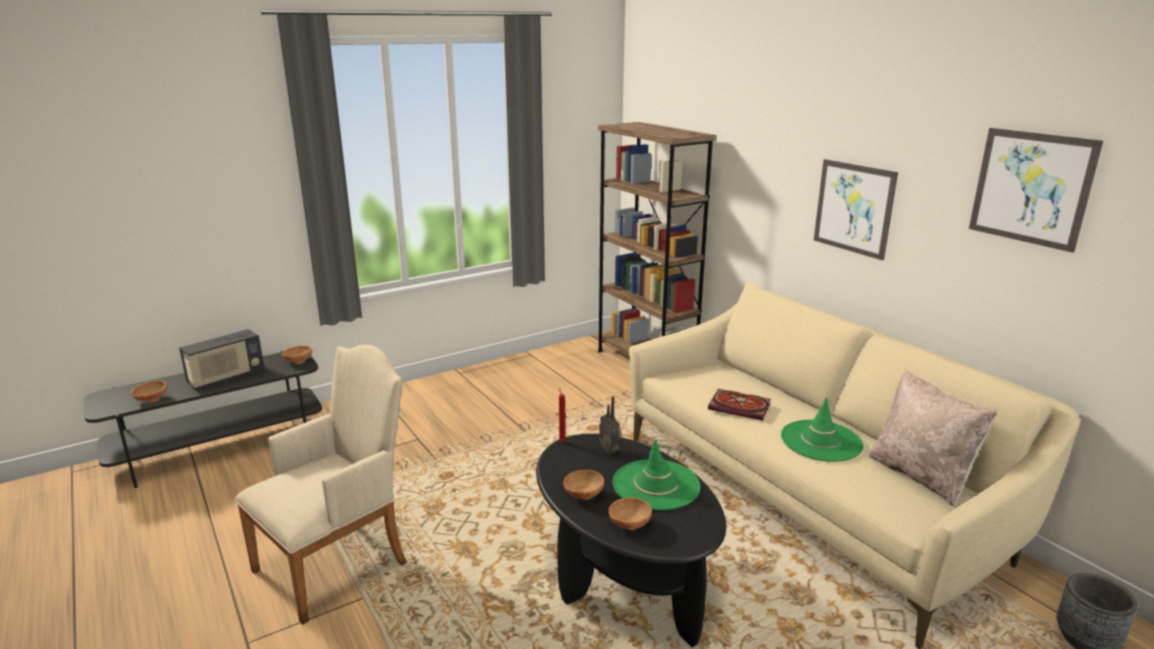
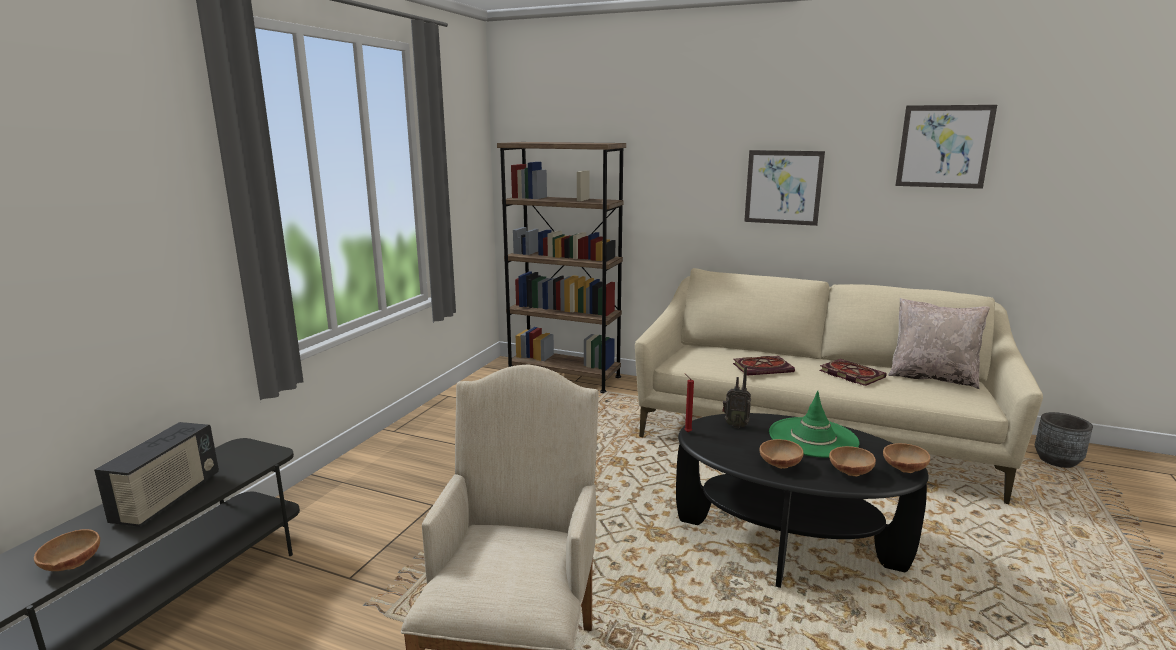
camera: 35 degrees left, 5 degrees down
brown bowl [282,346,312,364] -> brown bowl moved to [883,443,930,473]
green hat [781,397,863,462] -> book [819,359,887,386]

